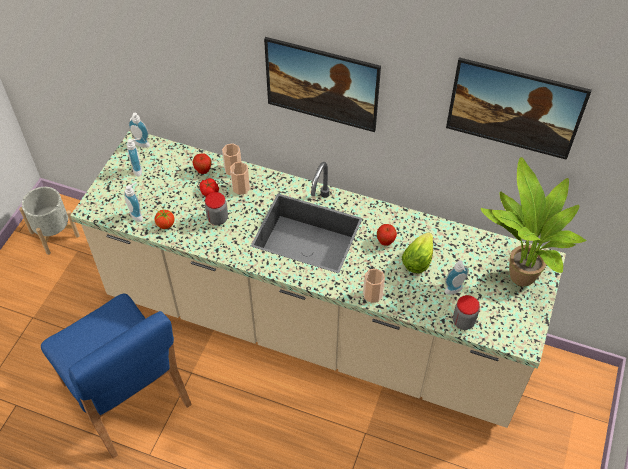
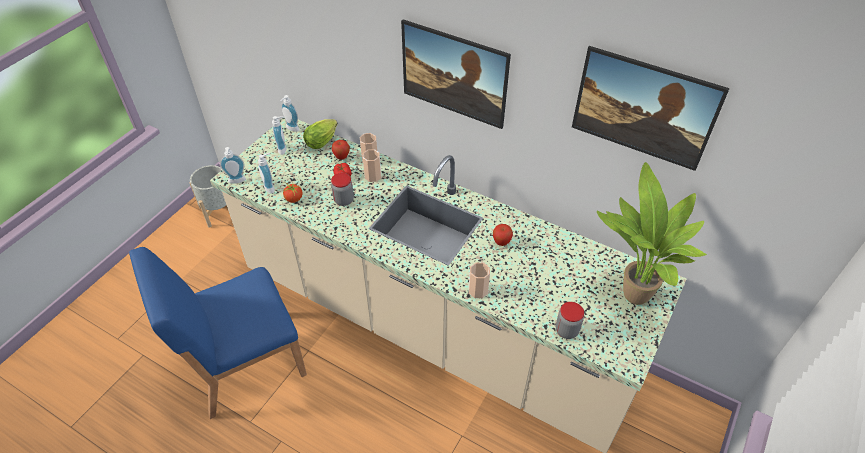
camera: 10 degrees right, 5 degrees down
blue chair [41,293,192,459] -> blue chair turned 90 degrees clockwise [129,247,307,419]
lettuce [402,232,433,274] -> lettuce moved to [303,119,338,149]
soap dispenser [445,260,469,295] -> soap dispenser moved to [220,147,246,184]

